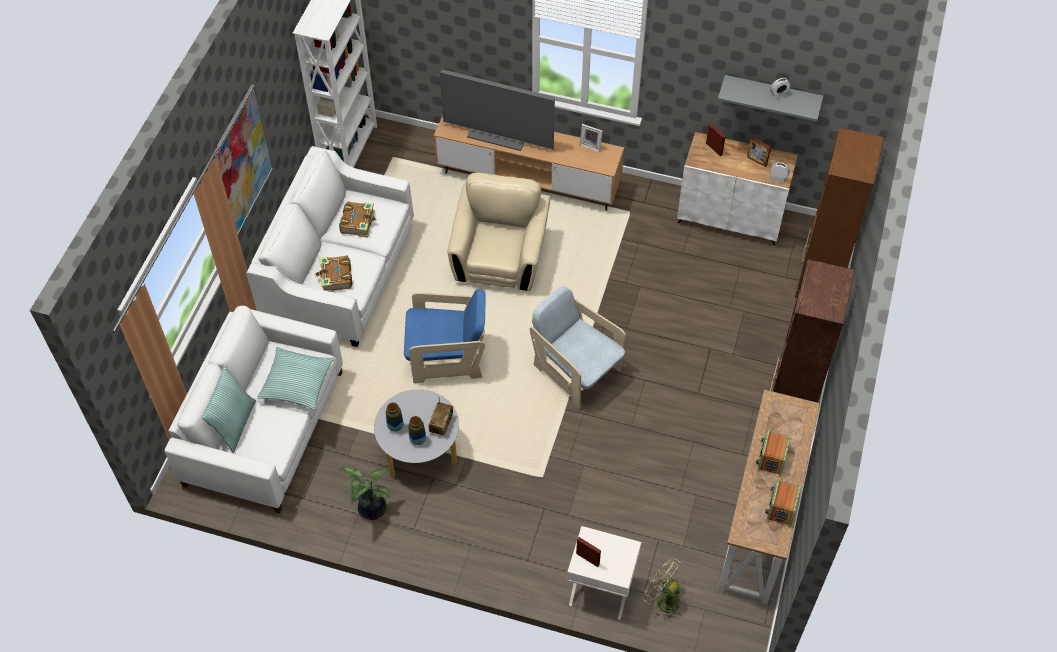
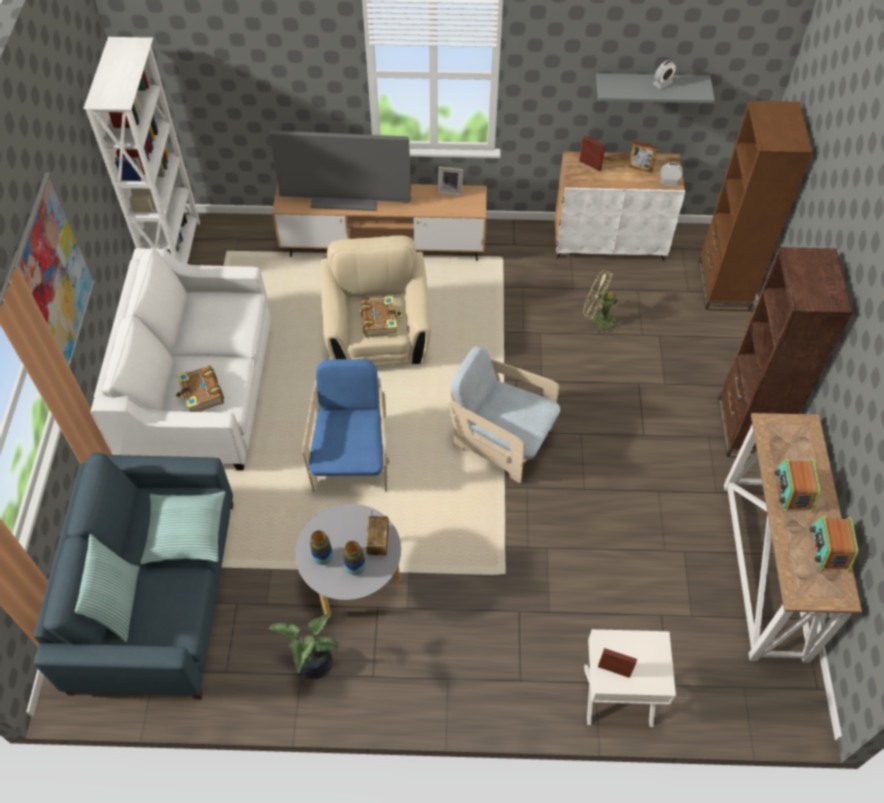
camera: 15 degrees left, 0 degrees up
white sofa [165,306,343,513] -> blue sofa [34,452,234,699]
book [339,201,377,237] -> book moved to [361,296,403,338]
blue armchair [404,290,486,383] -> blue armchair turned 75 degrees counterclockwise [302,359,389,492]
green fan [642,557,682,621] -> green fan moved to [583,270,619,335]

